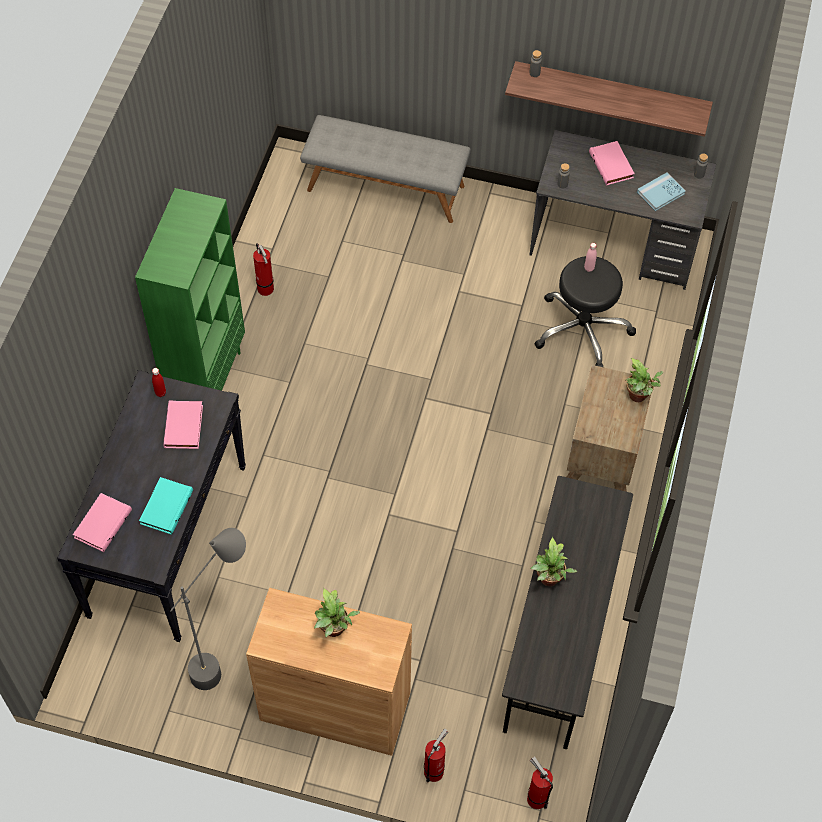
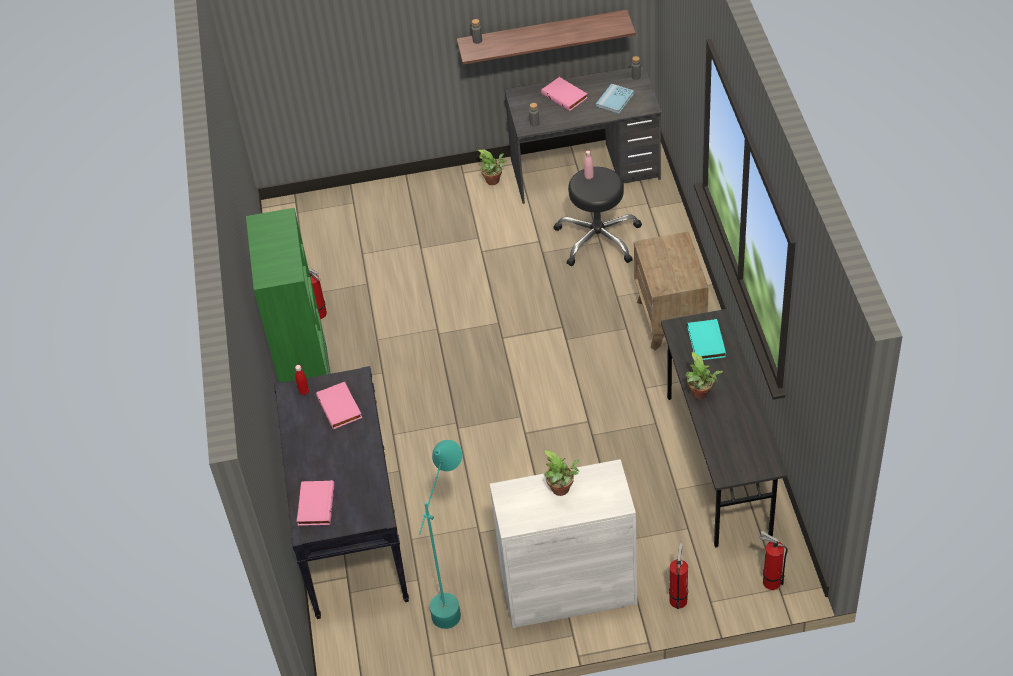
camera: 20 degrees left, 10 degrees down
turquoise book [139,477,193,535] -> turquoise book moved to [687,319,726,360]
grey floor lamp [170,528,246,690] -> turquoise floor lamp [419,440,462,629]
brown cabinet [246,588,412,756] -> white cabinet [490,459,637,628]
grey bench [300,115,471,223] -> none
potted plant [626,358,663,402] -> potted plant moved to [477,149,506,185]

